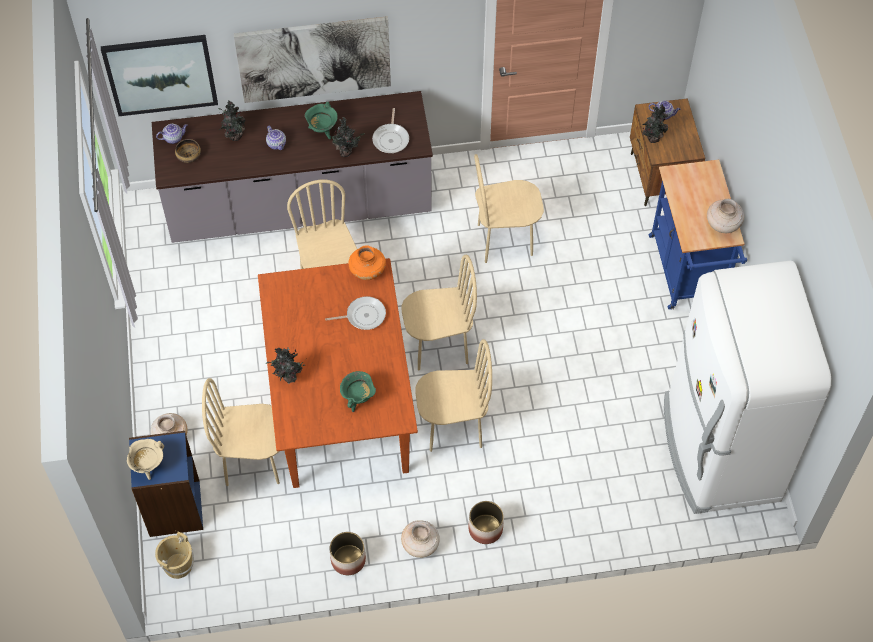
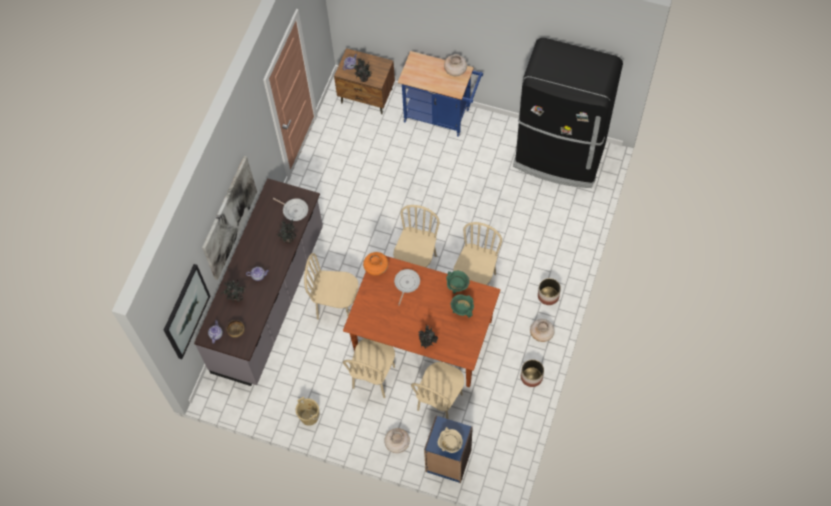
camera: 60 degrees left, 5 degrees up
beige bucket [155,532,194,579] -> beige bucket moved to [295,397,320,426]
green cooking pot [305,102,338,139] -> green cooking pot moved to [446,271,470,294]
beige chair [474,154,544,263] -> beige chair moved to [343,338,395,398]
white fridge [664,261,832,514] -> black fridge [513,38,623,188]

